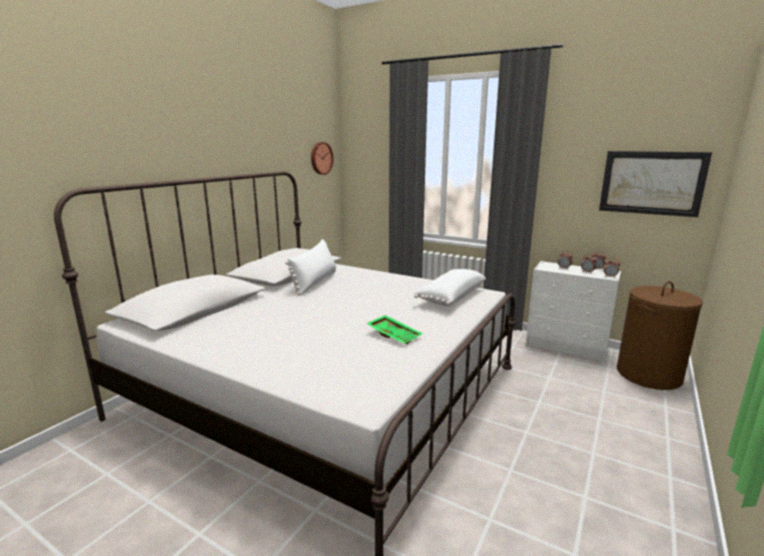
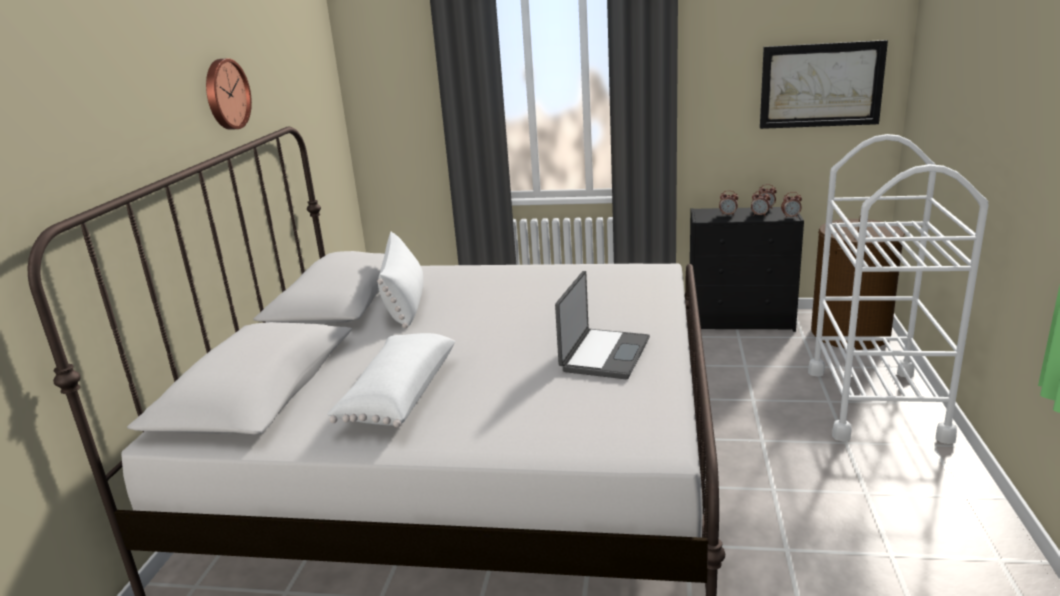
camera: 20 degrees left, 5 degrees up
wall clock [311,142,333,175] -> wall clock moved to [206,58,252,130]
green tray [366,315,423,344] -> laptop [555,271,650,379]
white pillow [413,269,486,306] -> white pillow moved to [327,333,455,427]
white dresser [526,261,621,364] -> black dresser [690,207,804,332]
none -> white cart [808,134,989,444]

